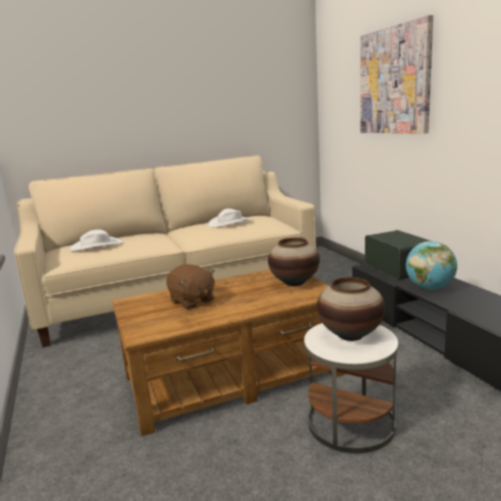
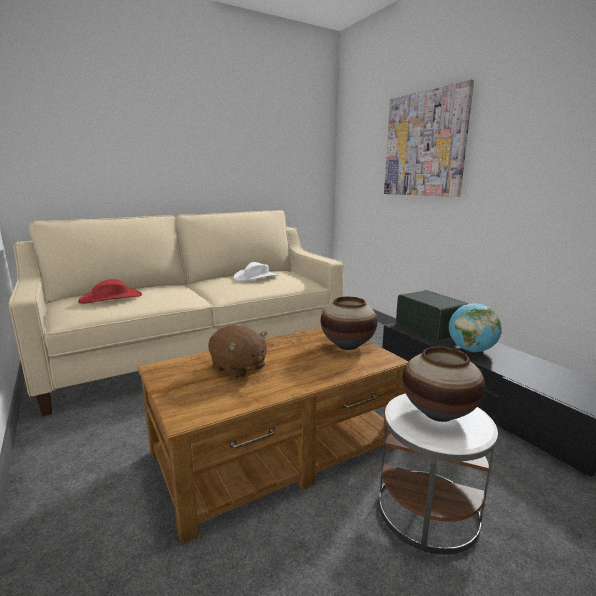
camera: 10 degrees left, 0 degrees up
white hat [69,229,123,251] -> red hat [78,279,142,304]

